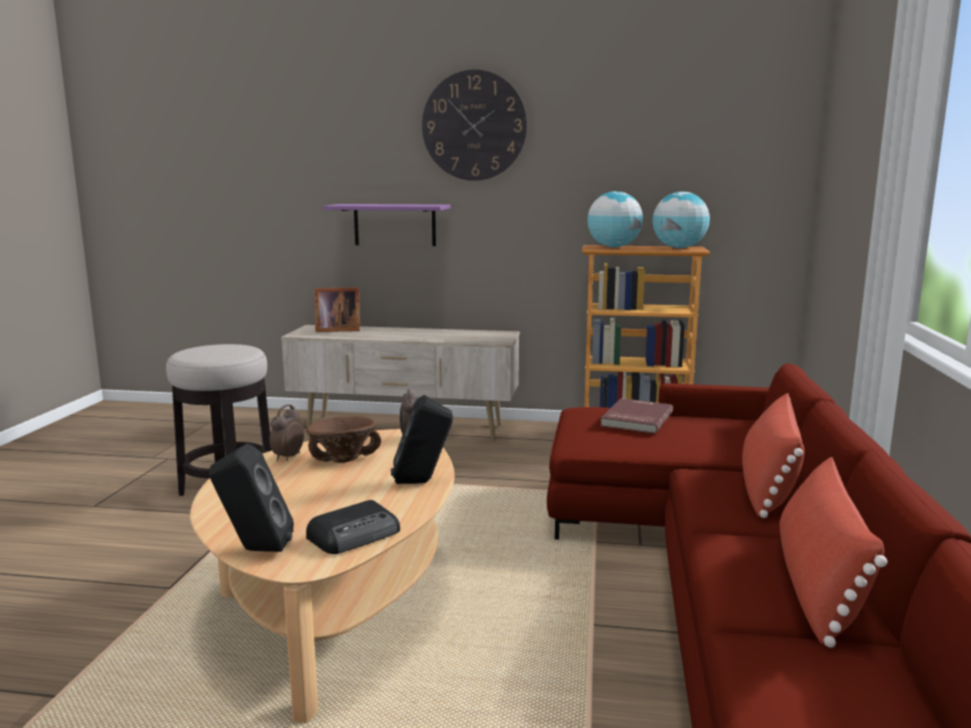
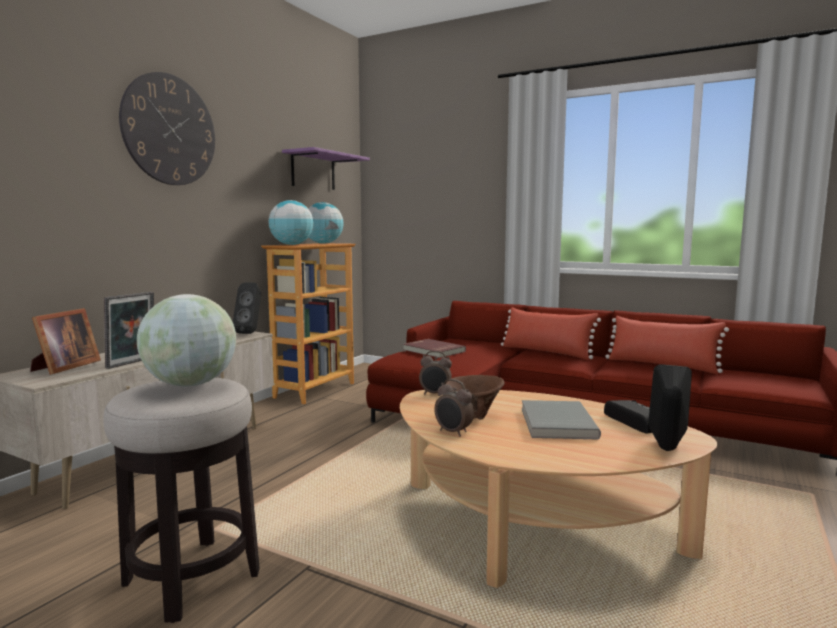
camera: 70 degrees left, 5 degrees down
purple shelf [322,204,451,246] -> purple shelf moved to [282,147,370,190]
black speaker [391,395,453,484] -> black speaker moved to [233,282,261,334]
none -> picture frame [104,292,154,369]
none -> globe [137,294,236,387]
none -> grey book [522,400,601,440]

